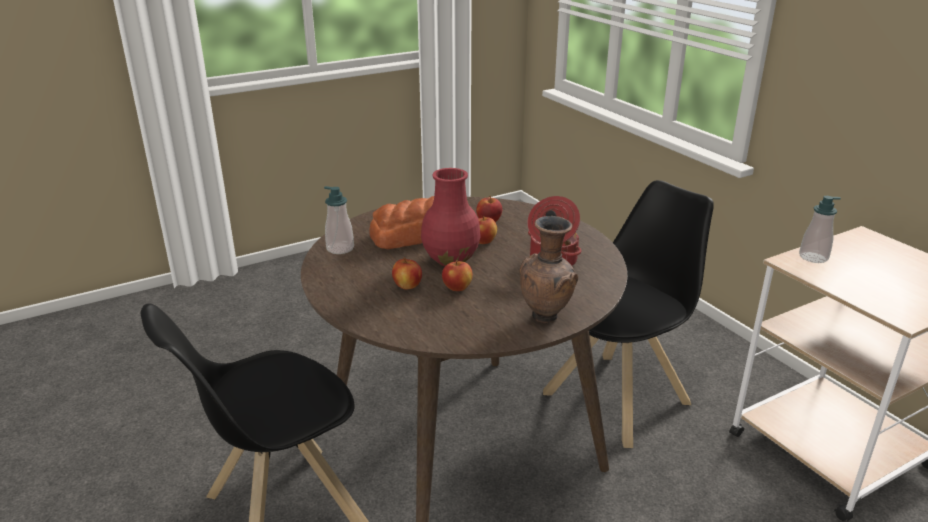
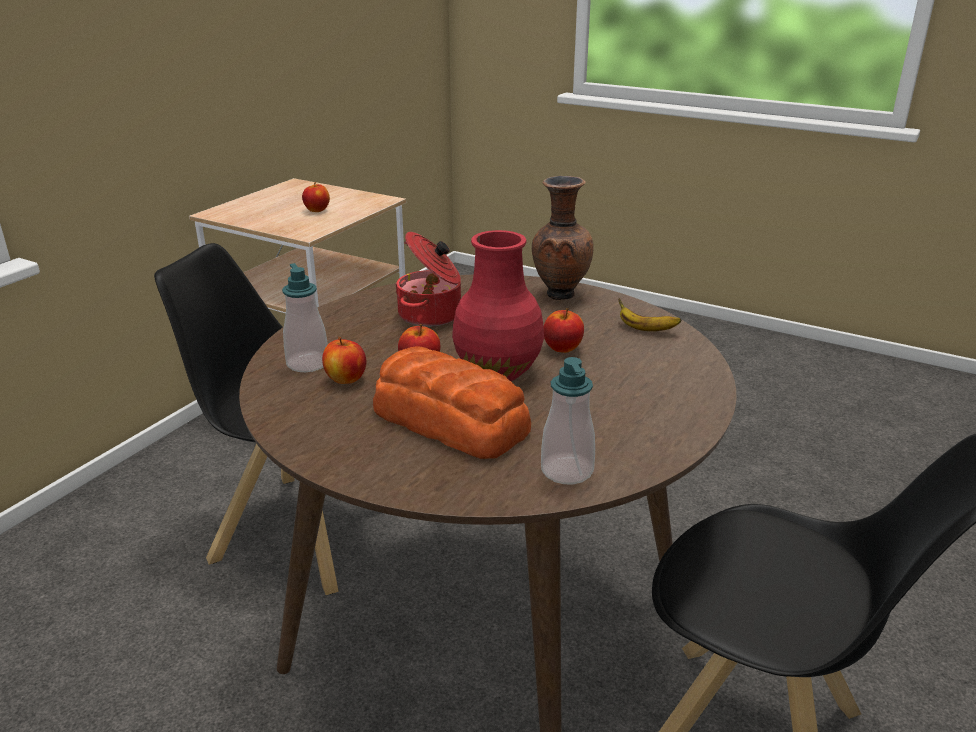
camera: 120 degrees left, 0 degrees up
apple [392,257,422,290] -> apple moved to [302,182,330,212]
soap dispenser [799,196,841,263] -> soap dispenser moved to [282,263,328,372]
none -> banana [618,298,681,331]

